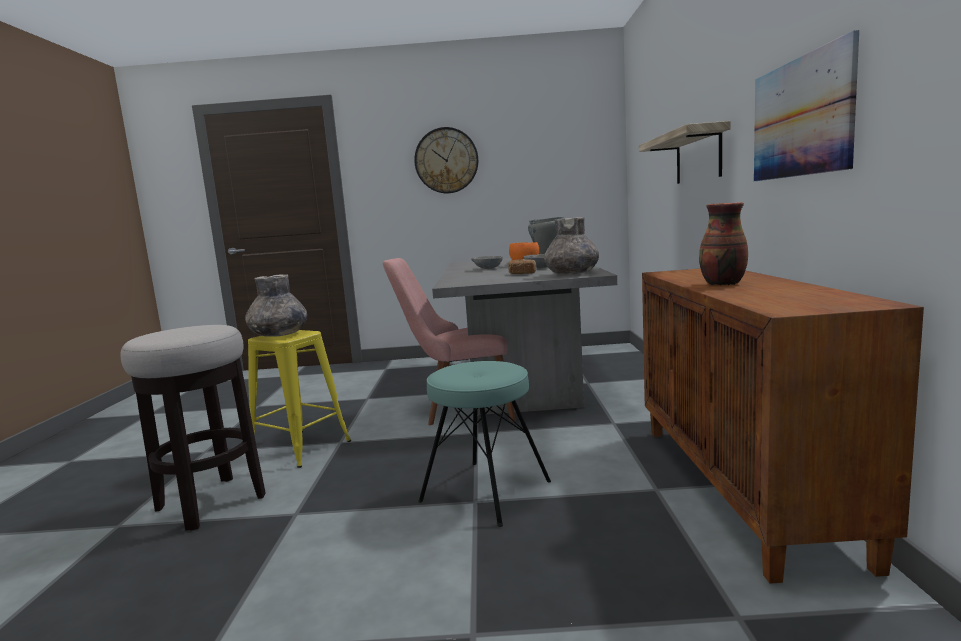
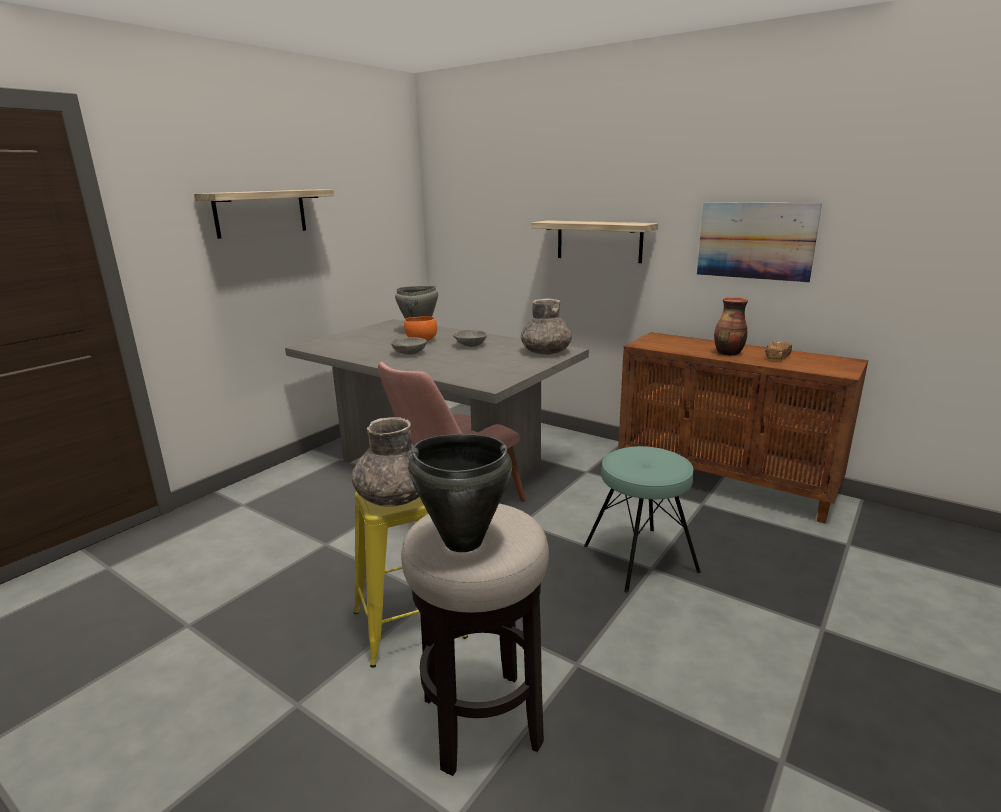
camera: 55 degrees left, 10 degrees up
wall clock [414,127,478,193] -> shelf [194,189,334,239]
bread [508,259,536,274] -> bread moved to [765,341,792,360]
none -> black cooking pot [408,434,512,552]

